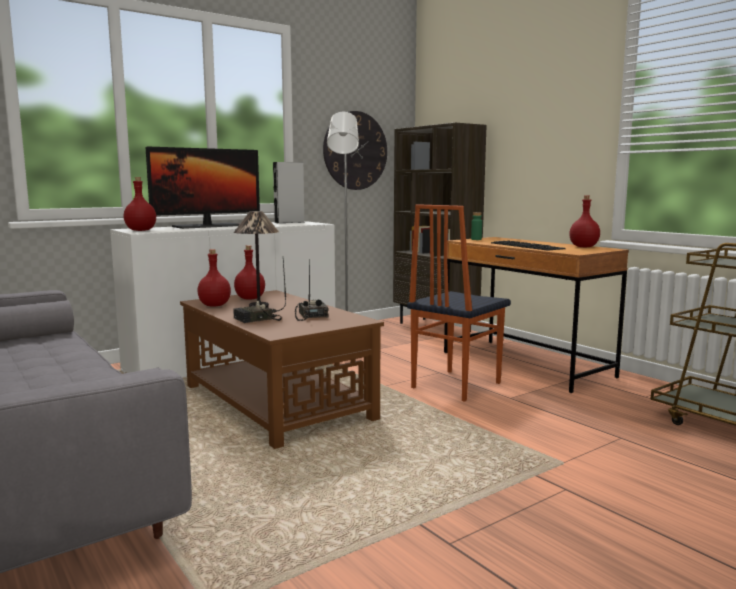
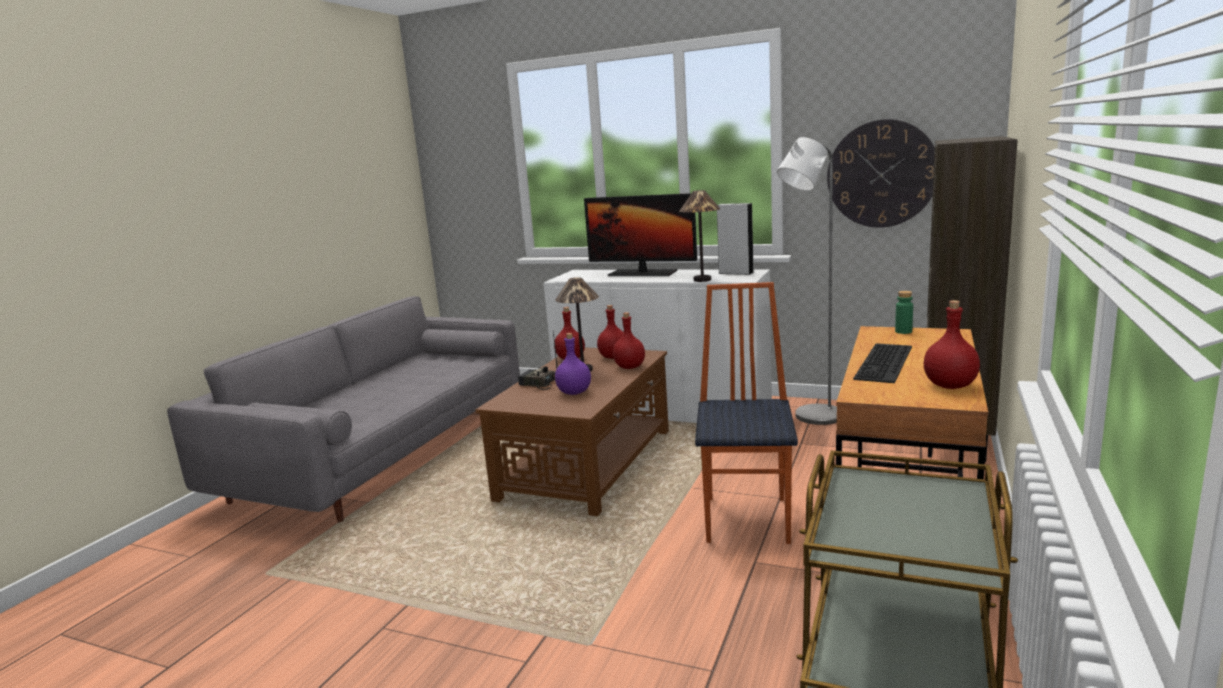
camera: 60 degrees right, 5 degrees up
red bottle [124,177,156,231] -> red bottle moved to [613,312,645,369]
radio [295,259,329,321] -> purple bottle [555,333,591,395]
chair [407,204,511,402] -> chair turned 90 degrees clockwise [695,282,798,544]
none -> table lamp [679,190,720,282]

